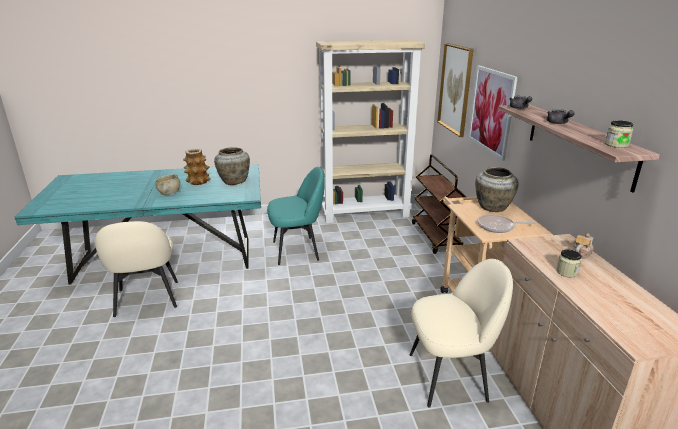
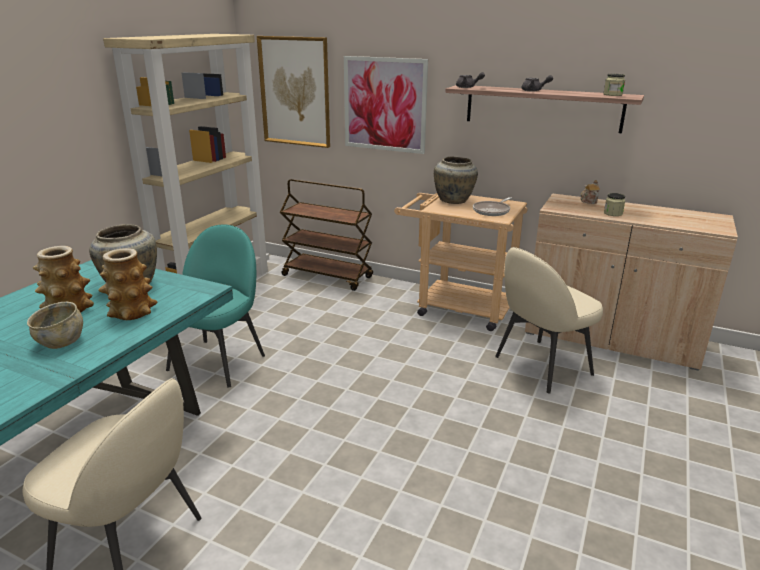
camera: 55 degrees left, 0 degrees up
beige chair [410,259,513,408] -> beige chair turned 150 degrees counterclockwise [495,247,603,394]
none -> vase [98,248,158,320]

